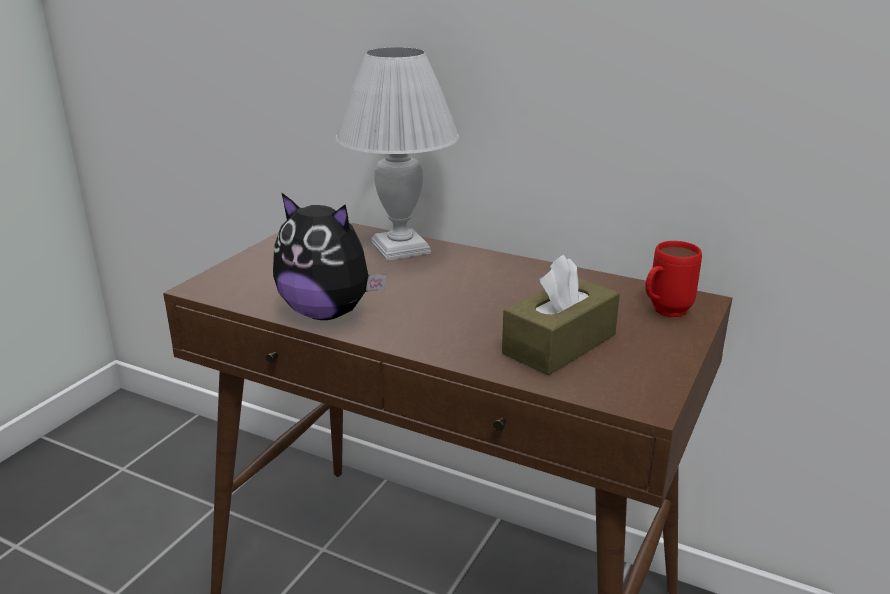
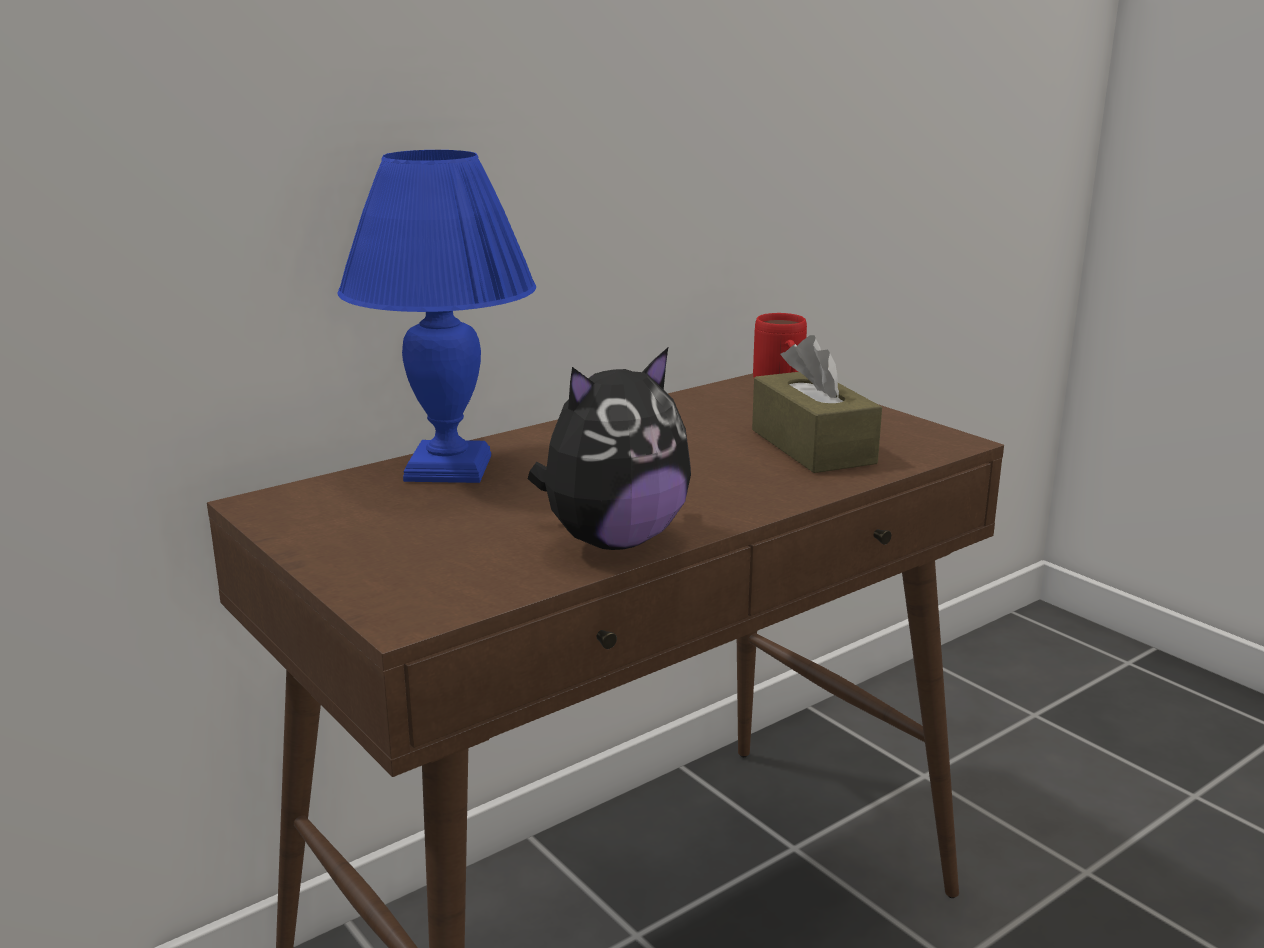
camera: 65 degrees left, 5 degrees down
white table lamp [335,47,459,261] -> blue table lamp [338,150,536,483]

